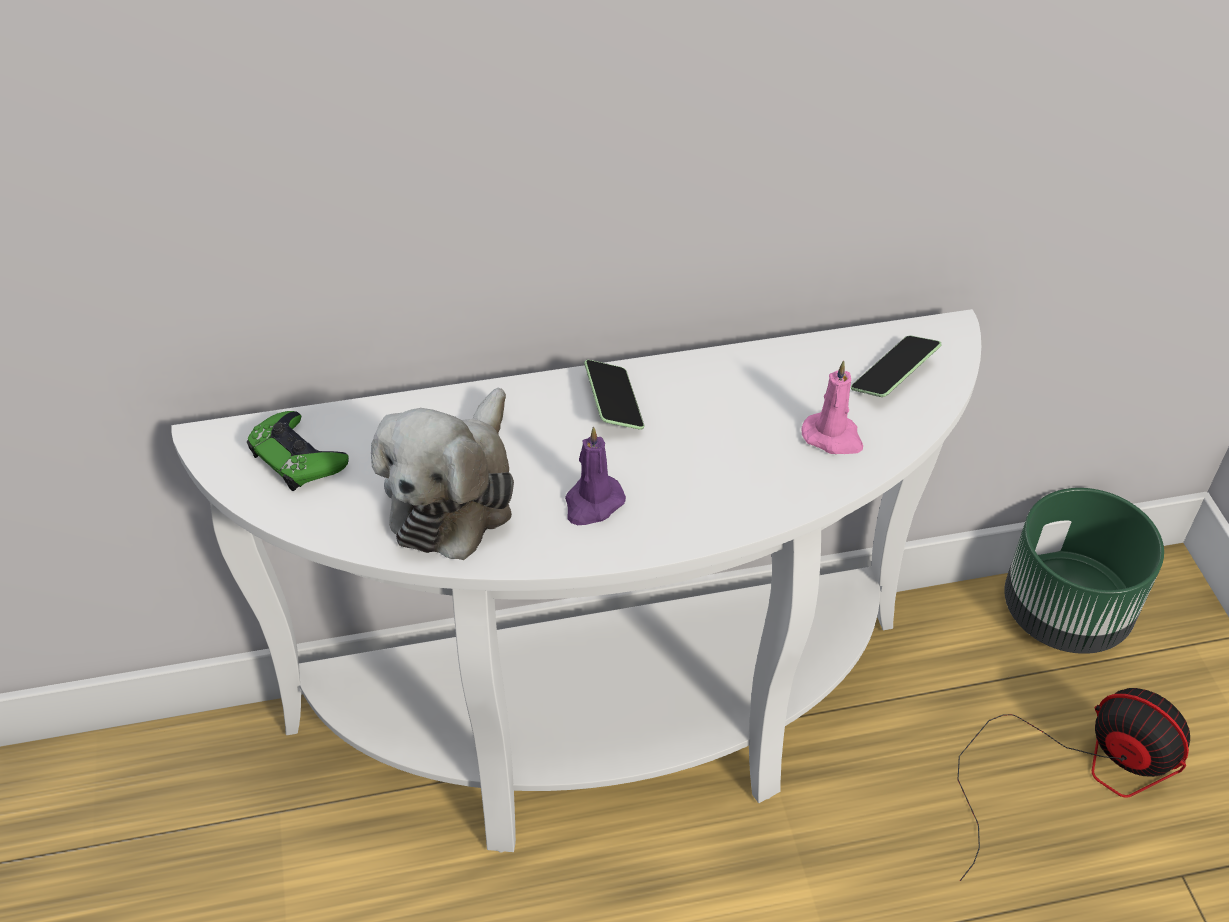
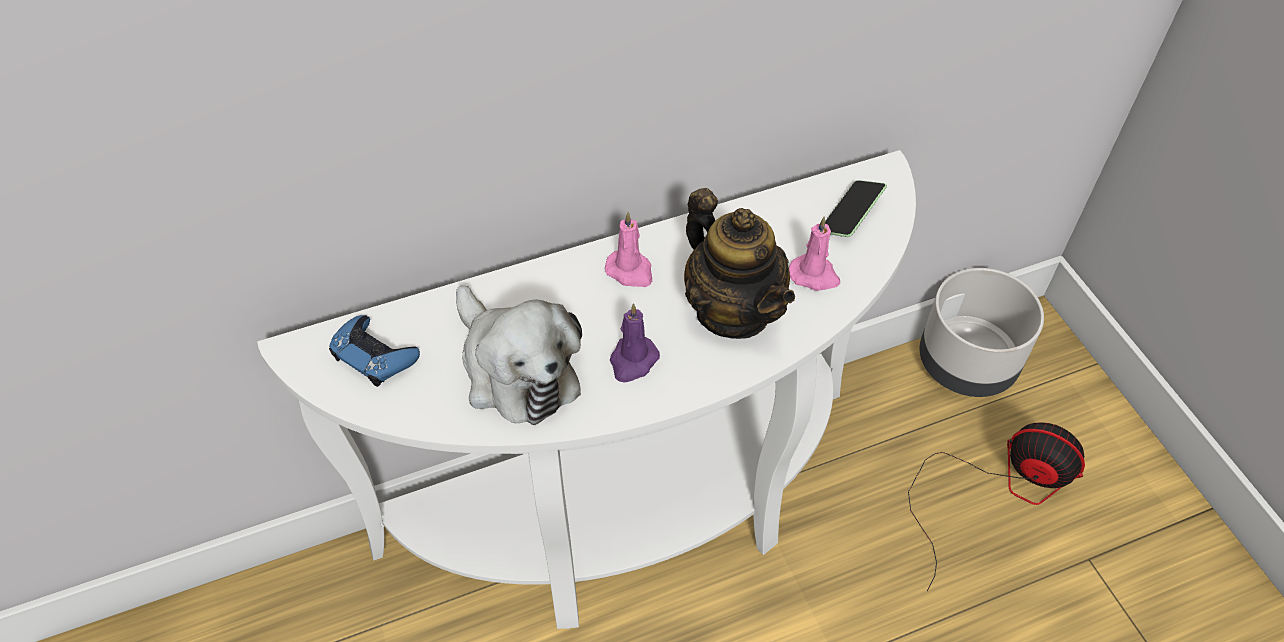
camera: 10 degrees left, 5 degrees up
green game controller [247,411,349,491] -> blue game controller [329,315,420,387]
plush toy [371,388,514,560] -> plush toy turned 45 degrees counterclockwise [456,285,582,425]
phone [584,360,644,430] -> pink candle [605,212,652,287]
green planter [1004,488,1164,654] -> grey planter [919,268,1044,397]
none -> teapot [684,188,795,339]

